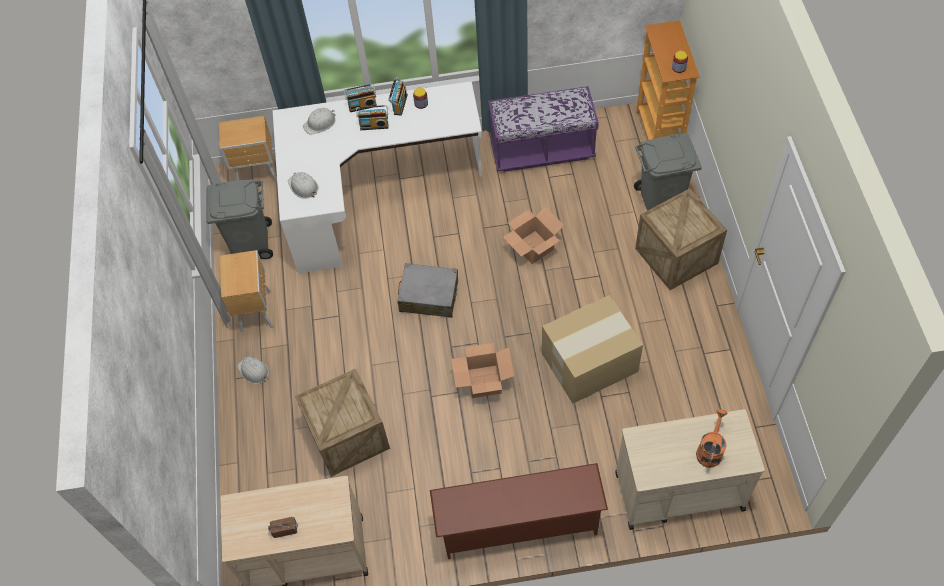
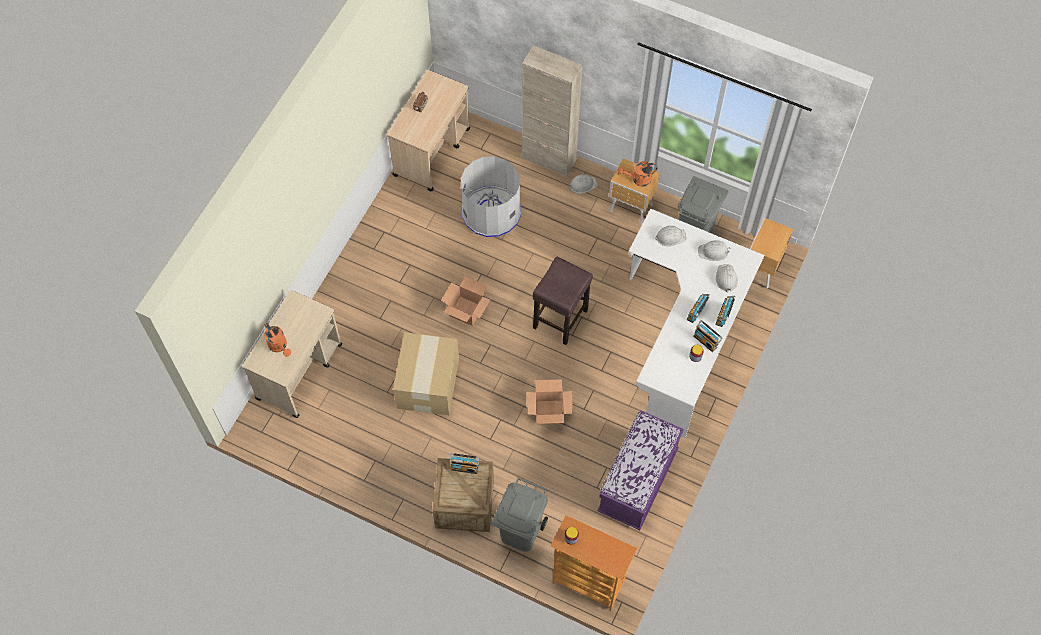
camera: 120 degrees right, 5 degrees up
crate [295,368,390,477] -> grey trash can [461,156,521,237]
grey suitcase [397,263,458,318] -> brown stool [533,257,593,345]
brown shoe rack [430,463,608,559] -> none
none -> radio [450,453,480,474]
none -> beige cabinet [522,45,582,176]
none -> orange watering can [617,161,658,187]
none -> white hard hat [698,240,731,261]

